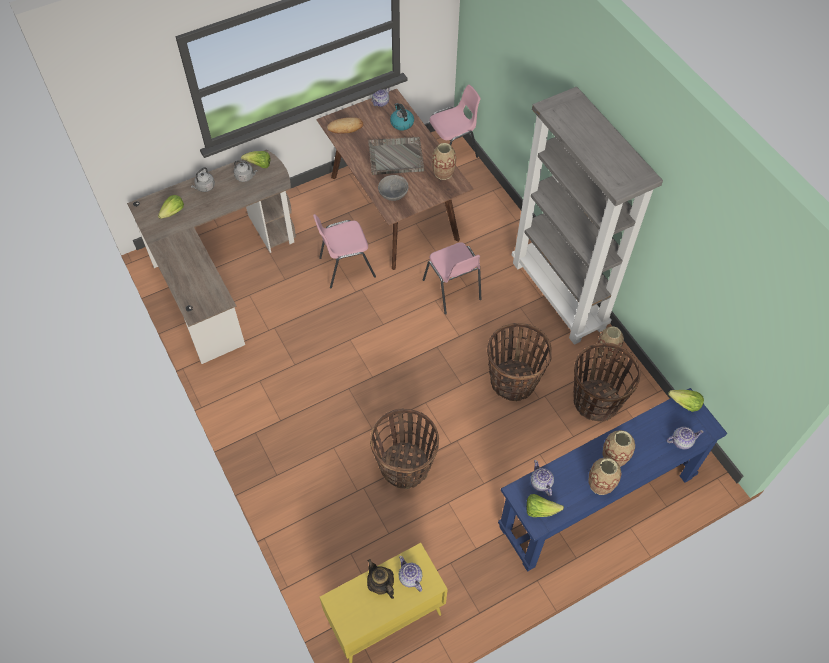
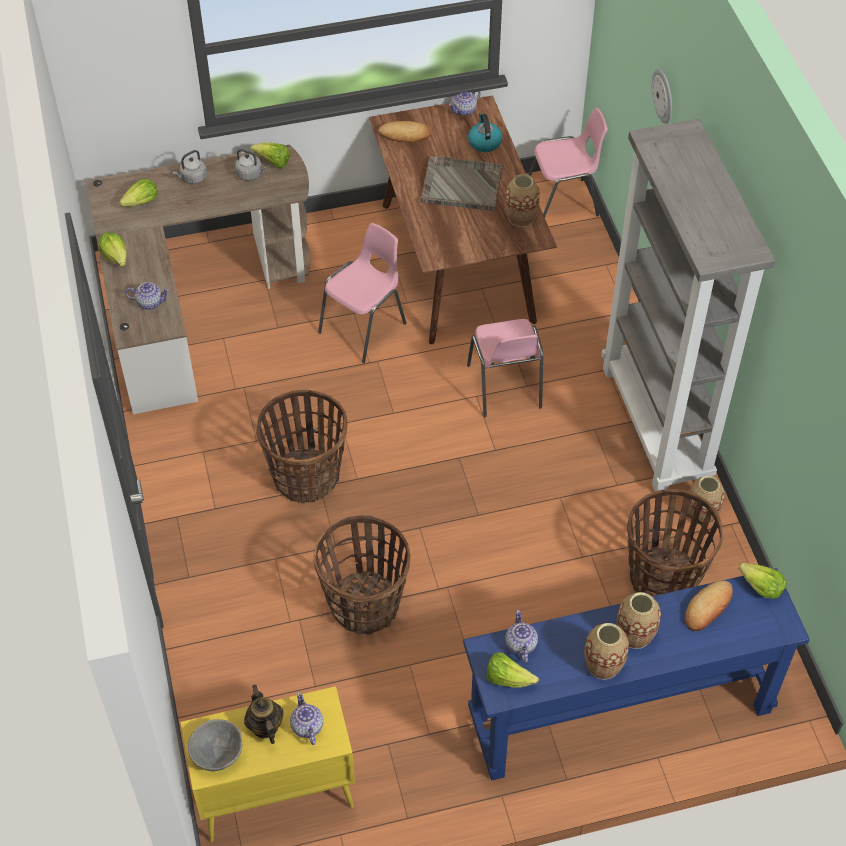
camera: 15 degrees right, 5 degrees down
pink chair [313,214,376,288] -> pink chair turned 135 degrees clockwise [318,223,406,363]
grey bowl [378,175,408,201] -> grey bowl moved to [188,719,242,771]
basket [487,323,552,401] -> basket moved to [256,390,347,504]
teapot [667,427,704,450] -> teapot moved to [125,282,170,310]
none -> lettuce [98,232,127,266]
none -> wall clock [652,69,672,124]
none -> bread [685,581,733,631]

